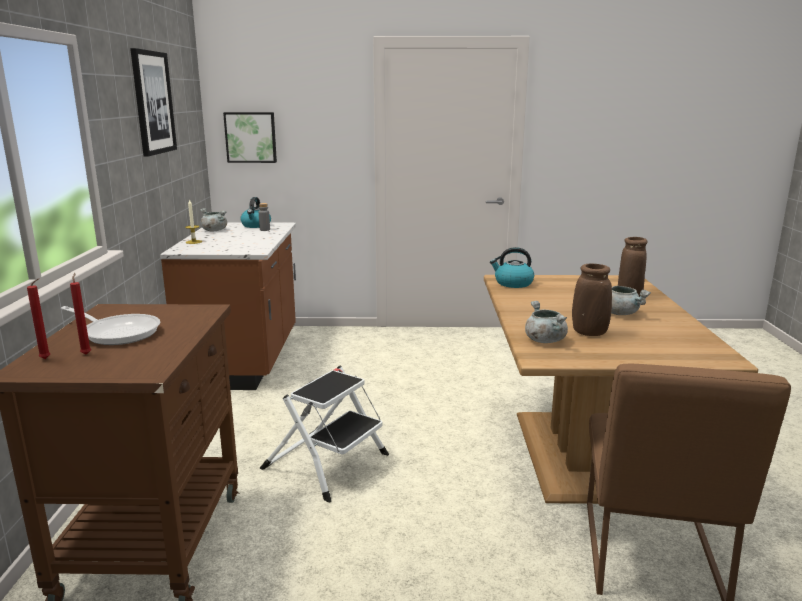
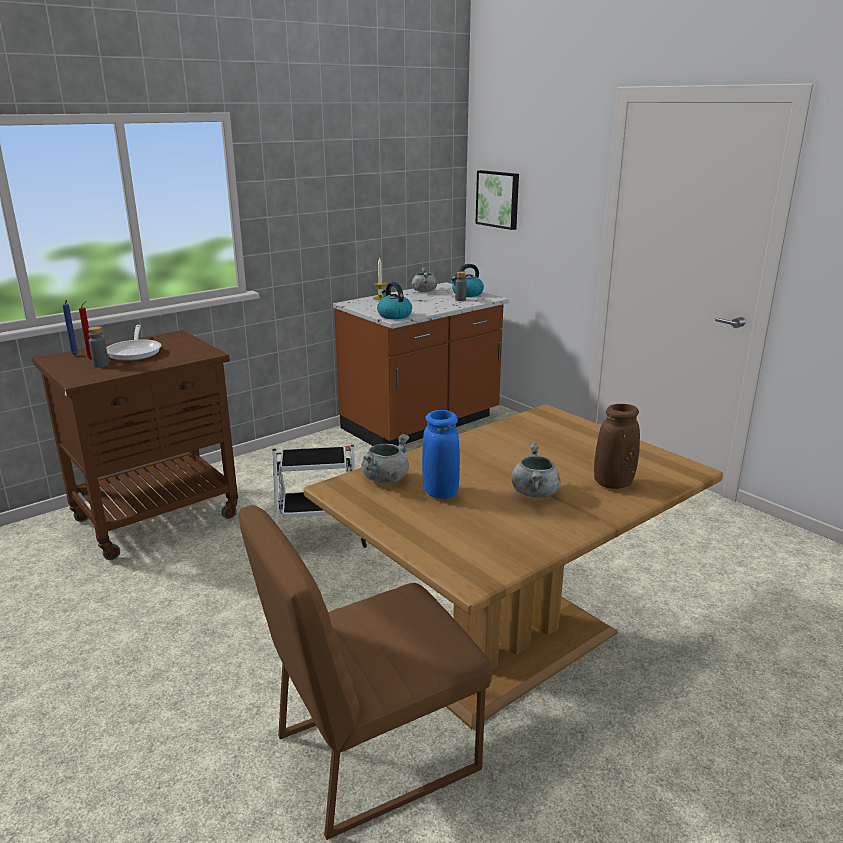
camera: 50 degrees right, 5 degrees up
red candle [27,278,50,359] -> blue candle [62,300,78,355]
picture [130,48,177,157] -> none
kettle [490,247,534,288] -> kettle moved to [377,282,412,319]
brown vase [572,264,612,336] -> blue vase [422,410,460,499]
none -> grey bottle [88,327,109,368]

